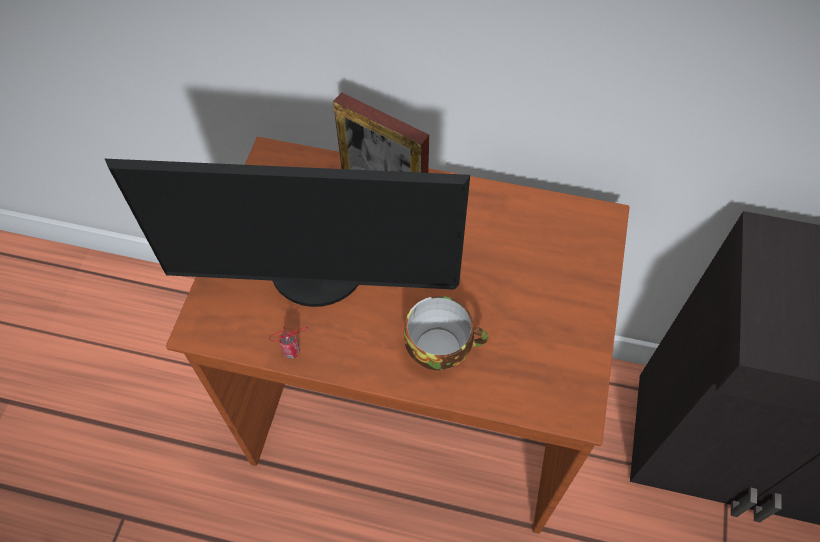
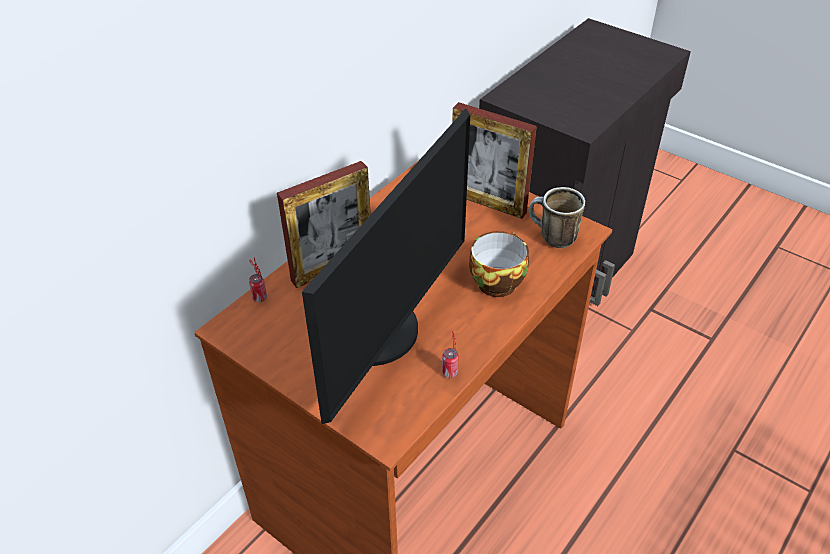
camera: 65 degrees left, 15 degrees down
none -> can [249,257,267,302]
none -> picture frame [452,102,537,219]
none -> mug [529,187,585,248]

